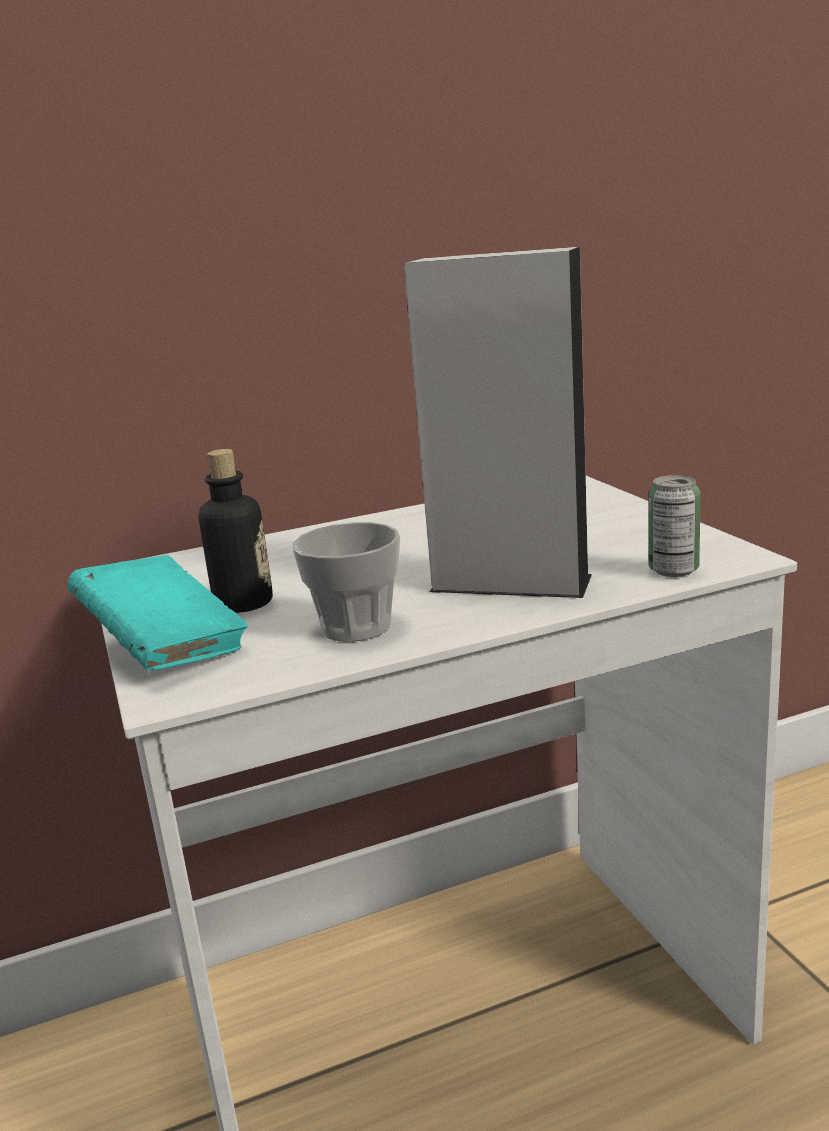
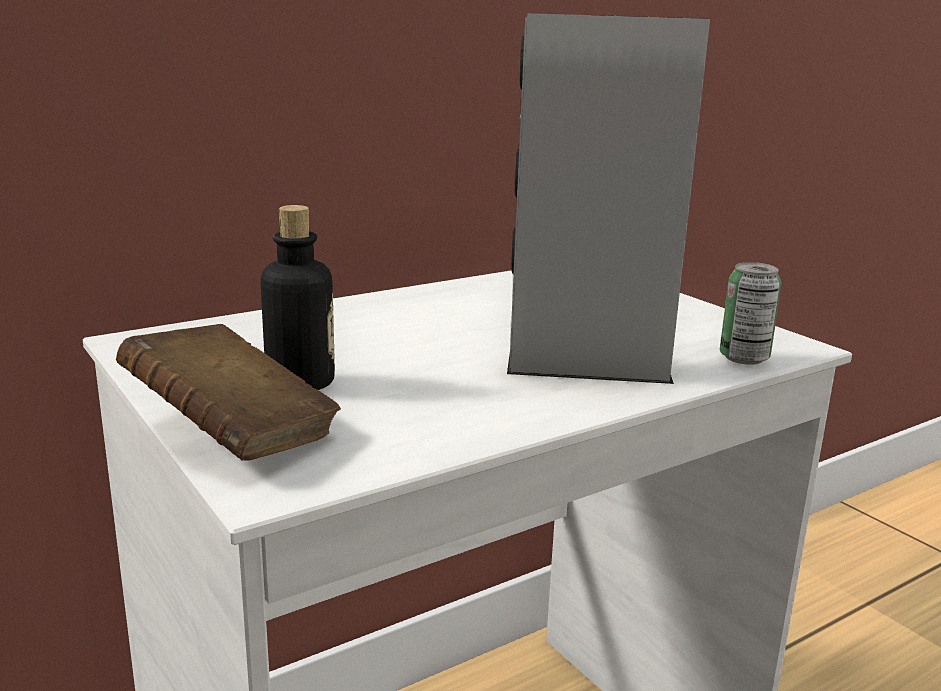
camera: 15 degrees left, 0 degrees up
turquoise book [68,555,248,671] -> brown book [116,324,341,461]
cup [292,522,400,642] -> none

